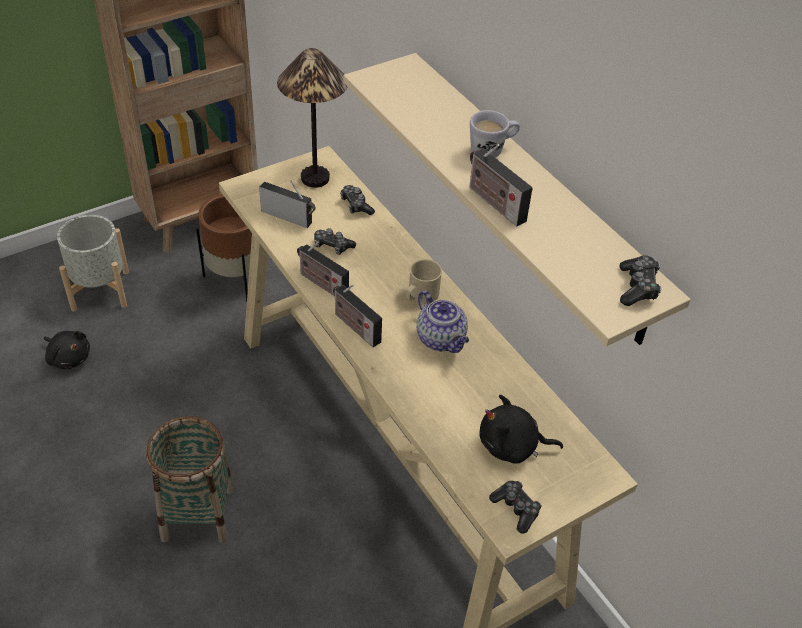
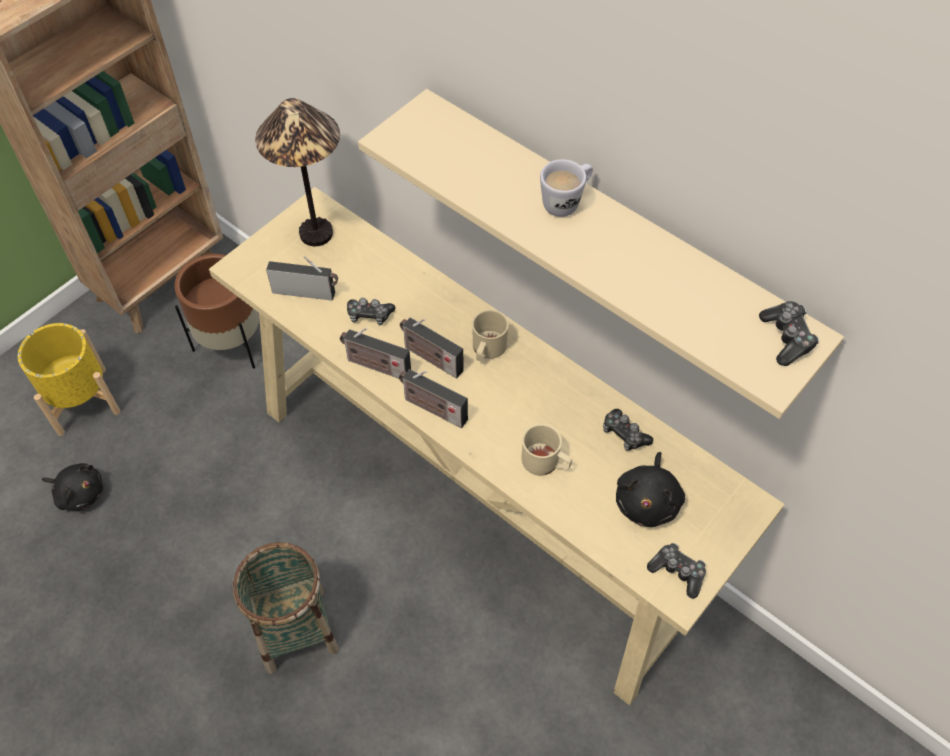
camera: 15 degrees left, 10 degrees up
grey planter [57,215,129,312] -> yellow planter [18,323,120,436]
game controller [340,185,375,215] -> game controller moved to [603,409,653,451]
teapot [417,290,469,353] -> none
radio [469,144,533,226] -> radio moved to [400,318,464,378]
black plush toy [480,395,563,464] -> black plush toy turned 60 degrees counterclockwise [616,452,685,527]
none -> beige mug [521,424,572,476]

